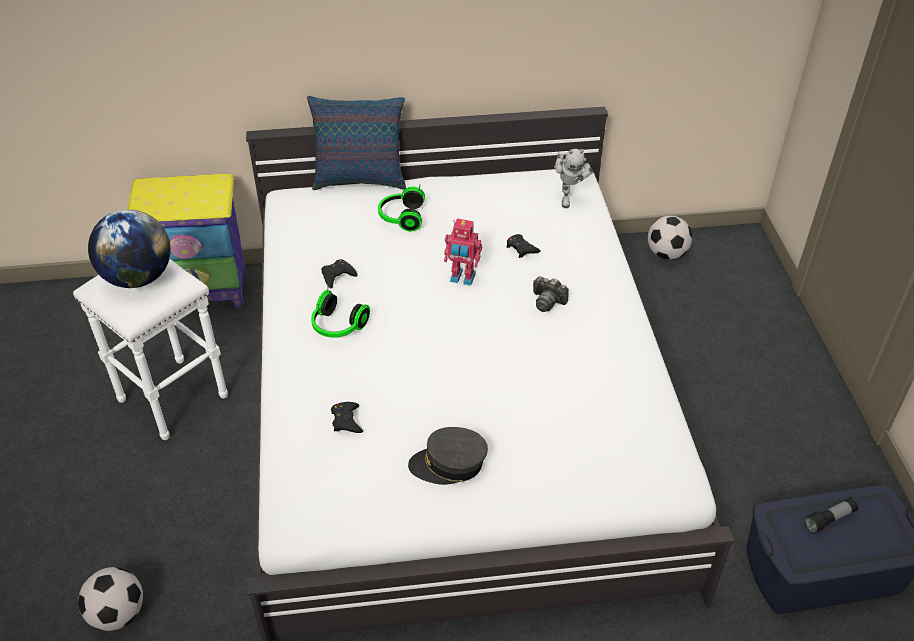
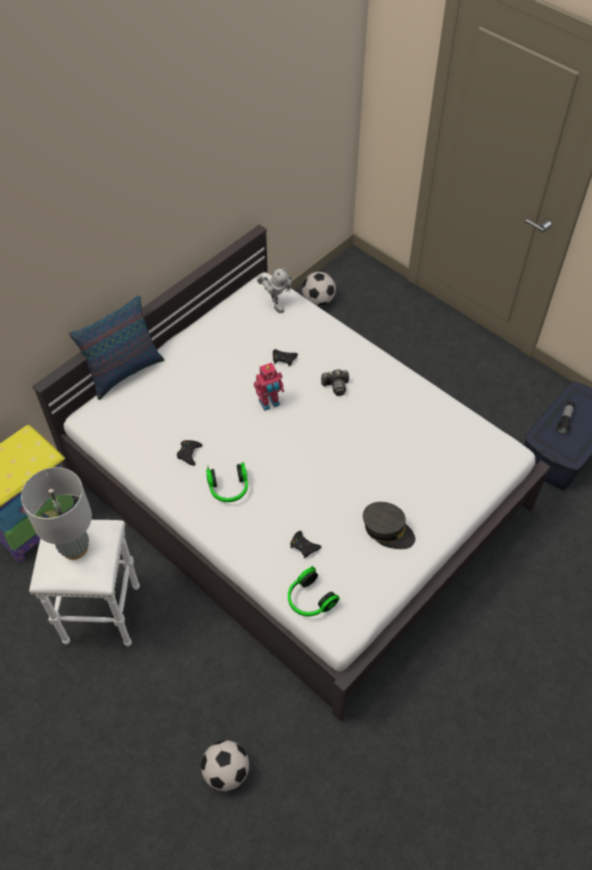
camera: 40 degrees left, 10 degrees up
globe [88,209,171,288] -> grey table lamp [21,467,92,560]
headphones [378,185,425,231] -> headphones moved to [288,565,340,616]
grey cap [408,427,488,485] -> grey cap turned 105 degrees counterclockwise [363,502,415,549]

